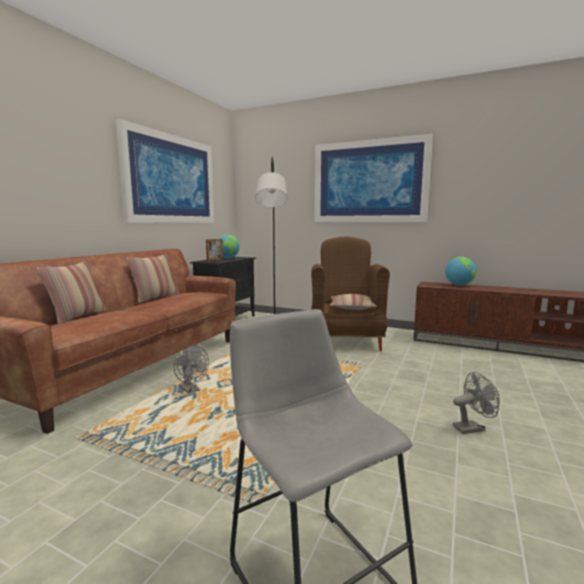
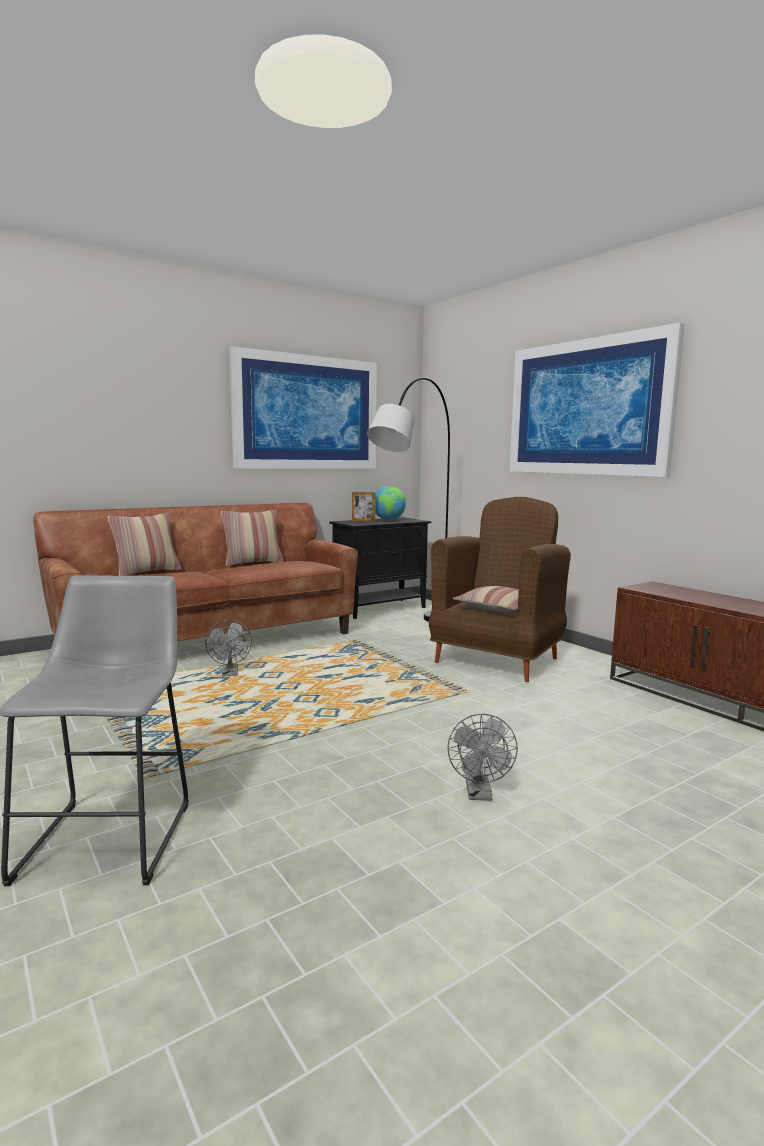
camera: 30 degrees right, 0 degrees up
globe [445,257,476,286] -> none
grey fan [453,372,500,434] -> grey fan turned 75 degrees clockwise [447,714,518,801]

